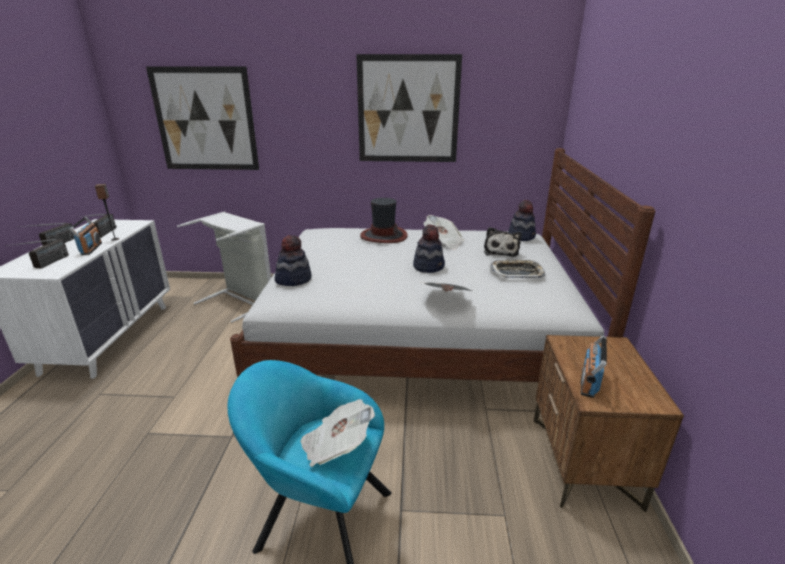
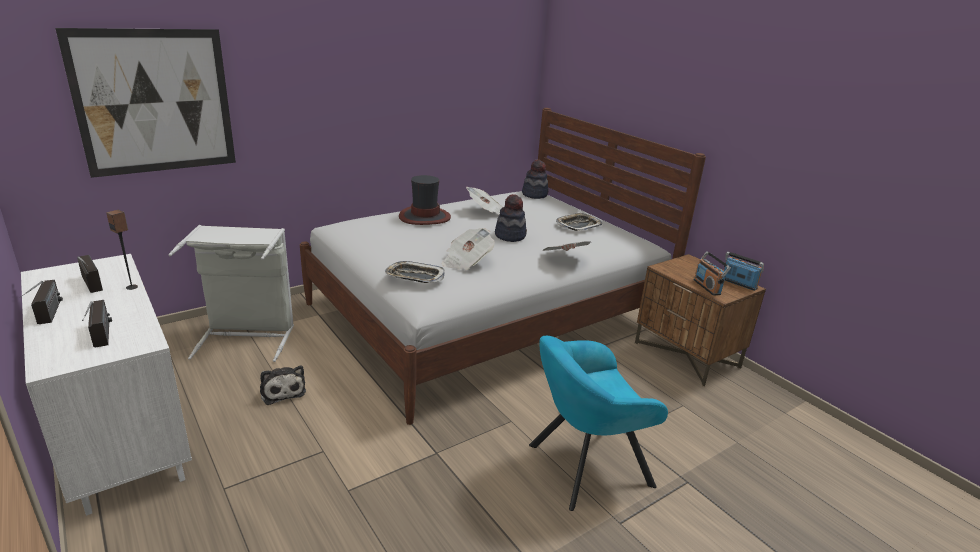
camera: 40 degrees left, 0 degrees up
radio [69,217,102,255] -> radio moved to [724,251,764,291]
hat [275,235,312,286] -> tray [385,261,445,283]
newspaper [300,399,375,467] -> newspaper moved to [442,228,495,270]
picture [356,54,462,162] -> none
plush toy [484,227,521,257] -> plush toy moved to [260,365,306,405]

